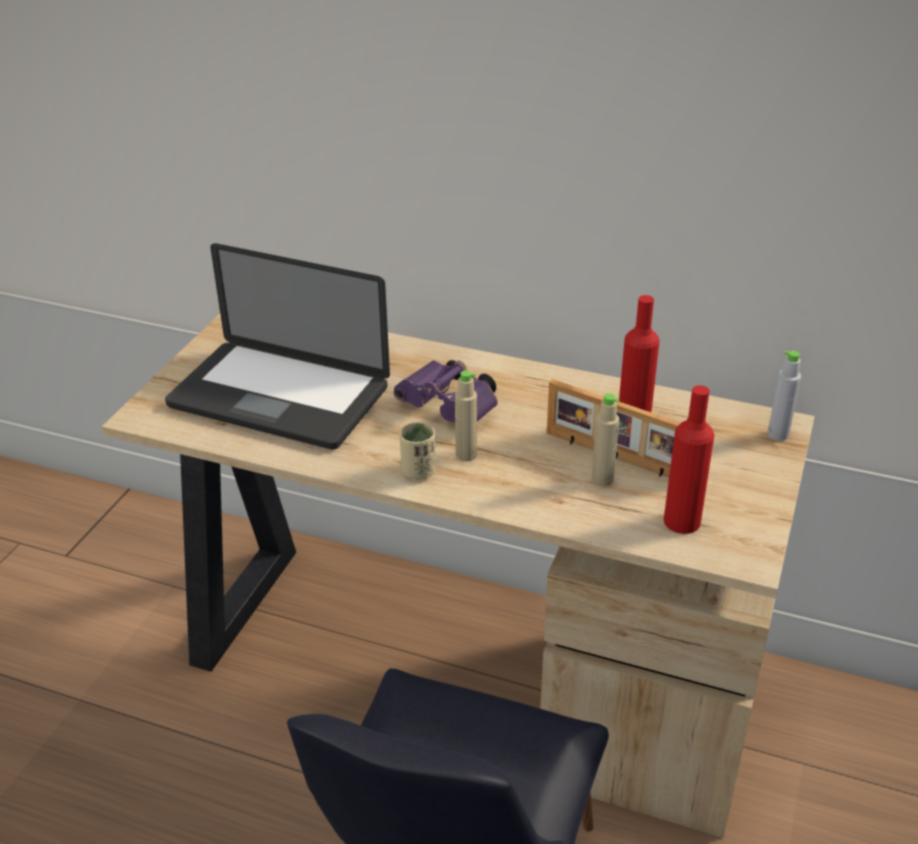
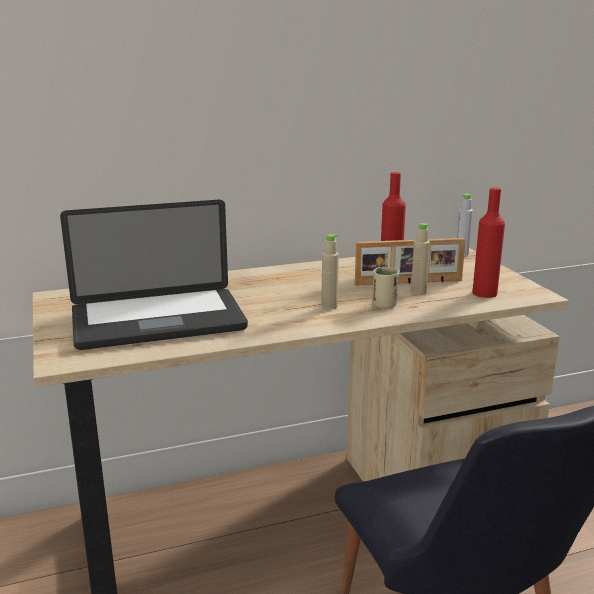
camera: 40 degrees left, 15 degrees down
purple binoculars [394,360,498,423] -> none
beige cup [400,422,436,480] -> beige cup moved to [372,267,399,309]

